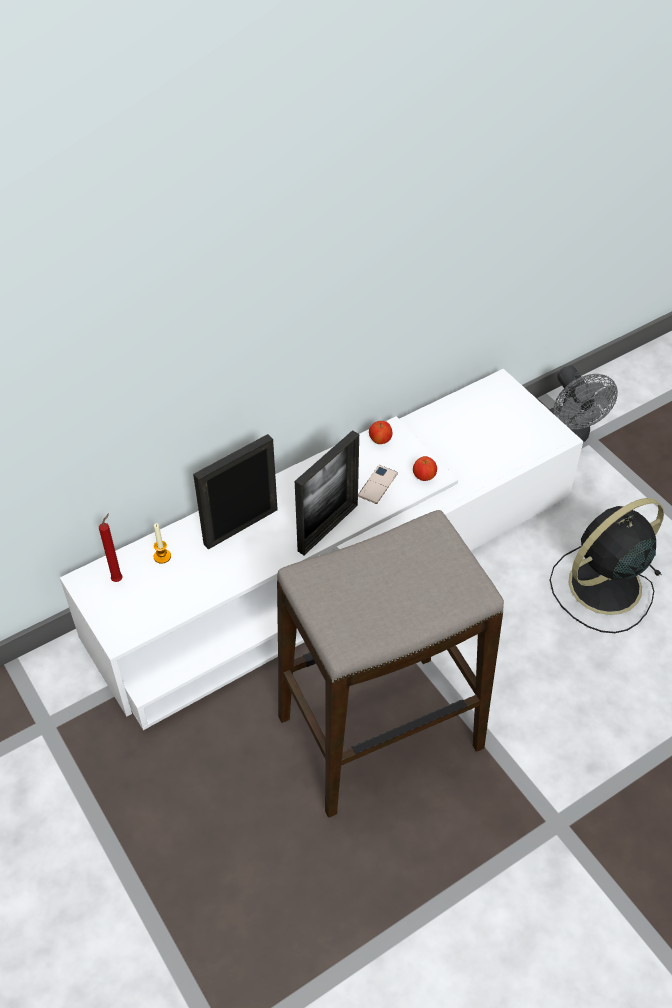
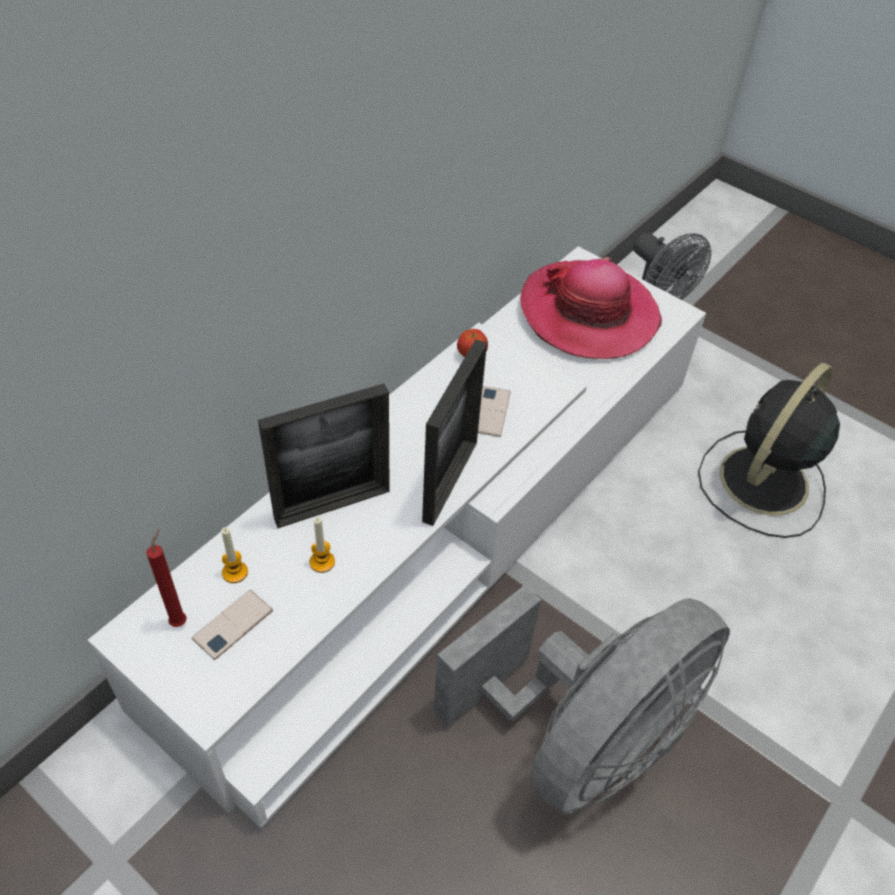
camera: 20 degrees left, 0 degrees up
picture frame [193,434,278,550] -> picture frame turned 150 degrees counterclockwise [258,383,389,528]
stool [277,510,504,818] -> grey fan [433,585,730,815]
apple [413,456,437,481] -> none
none -> phone [192,590,273,660]
none -> candle [310,517,335,573]
none -> hat [521,257,662,359]

